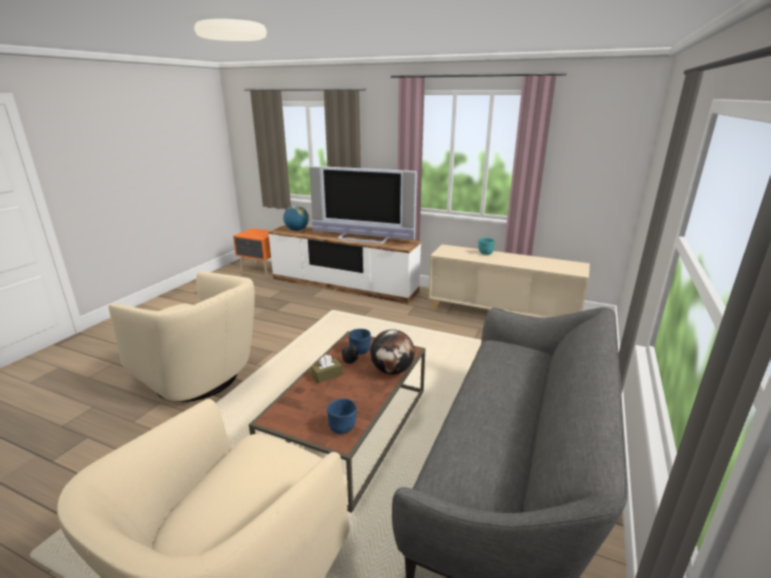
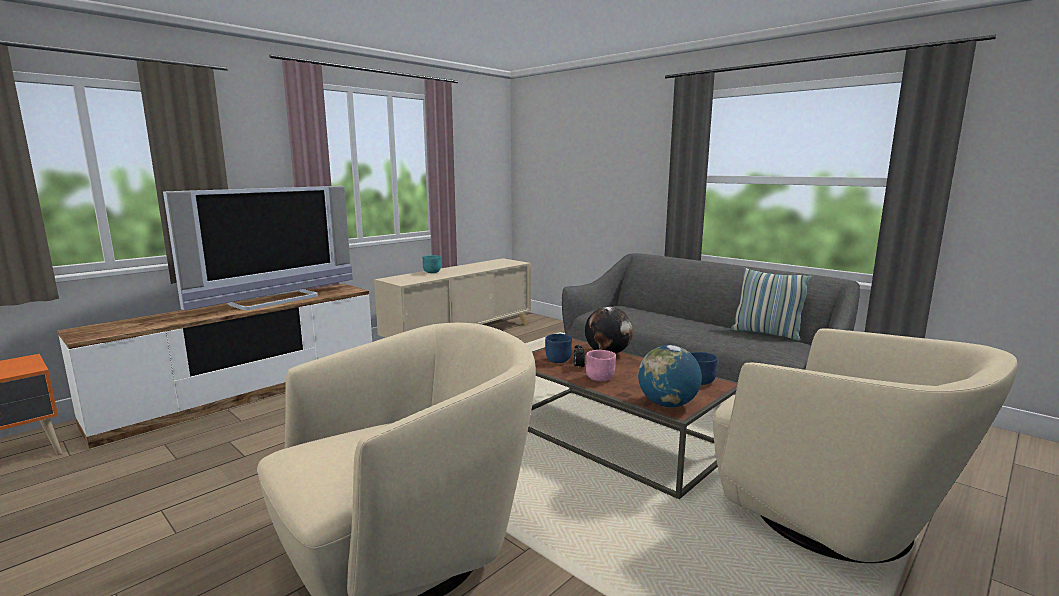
camera: 70 degrees left, 10 degrees down
globe [283,205,309,231] -> globe moved to [638,345,702,408]
brown tissue box [311,355,343,383] -> pink bowl [586,350,616,381]
none -> pillow [730,267,812,341]

